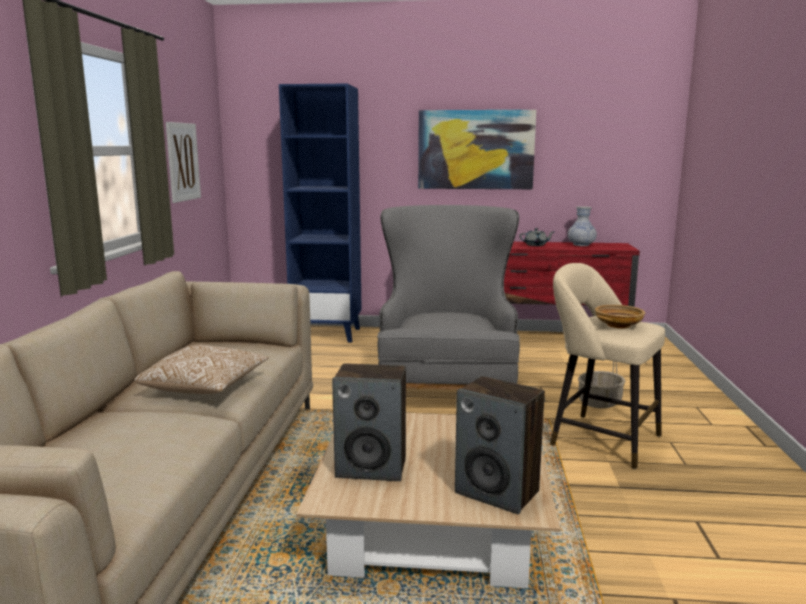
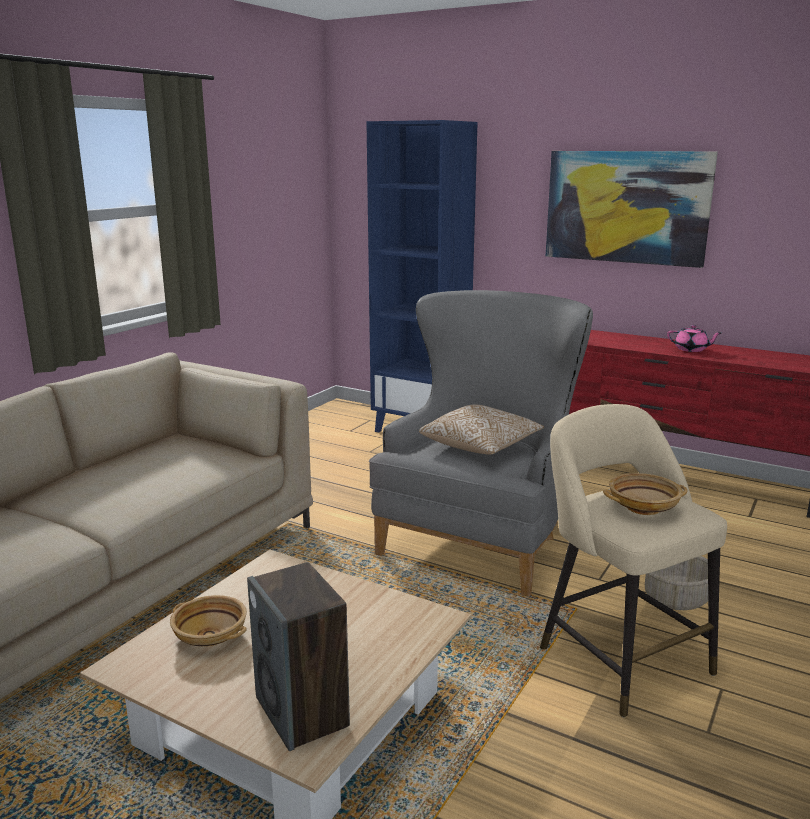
camera: 25 degrees right, 5 degrees up
pillow [134,345,269,394] -> pillow moved to [419,404,544,455]
picture [166,122,201,203] -> none
speaker [332,363,406,481] -> beige bowl [170,595,247,646]
grey teapot [519,228,554,246] -> pink teapot [667,325,721,352]
vase [568,206,597,246] -> none

